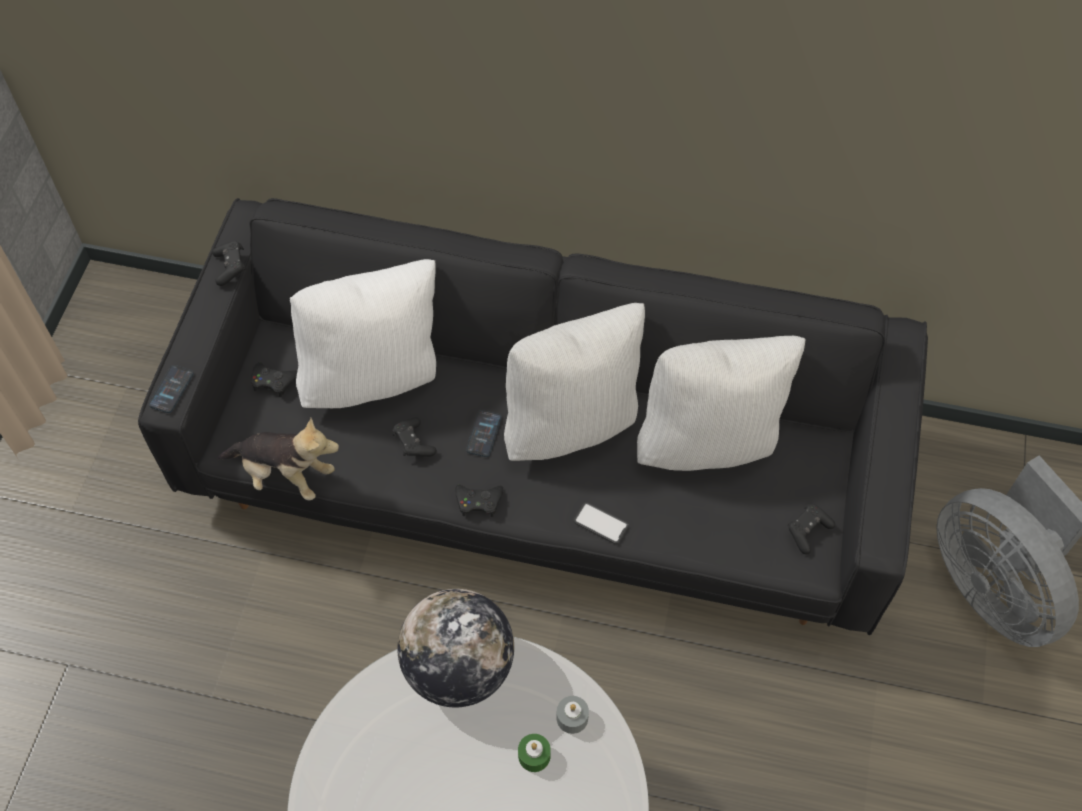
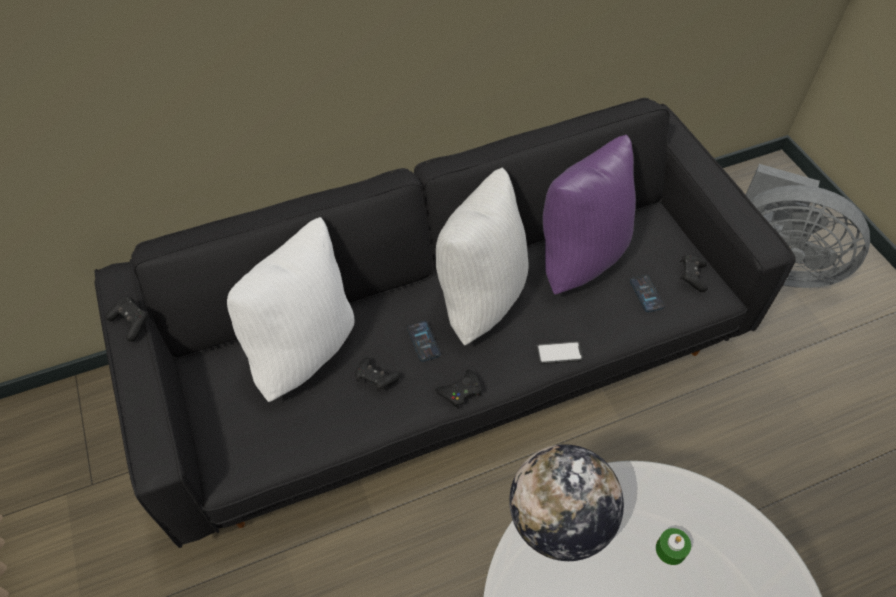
camera: 35 degrees left, 5 degrees down
phone [149,365,193,413] -> phone moved to [630,275,665,312]
plush toy [218,417,339,501] -> none
black game controller [251,362,297,397] -> none
grey candle [556,696,589,734] -> none
white pillow [637,336,805,471] -> purple pillow [543,135,636,294]

